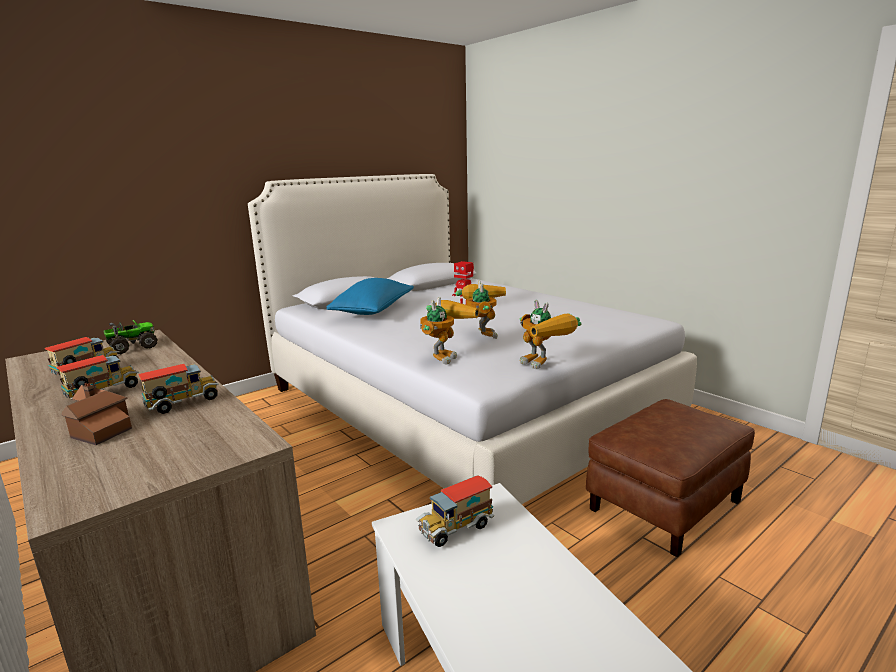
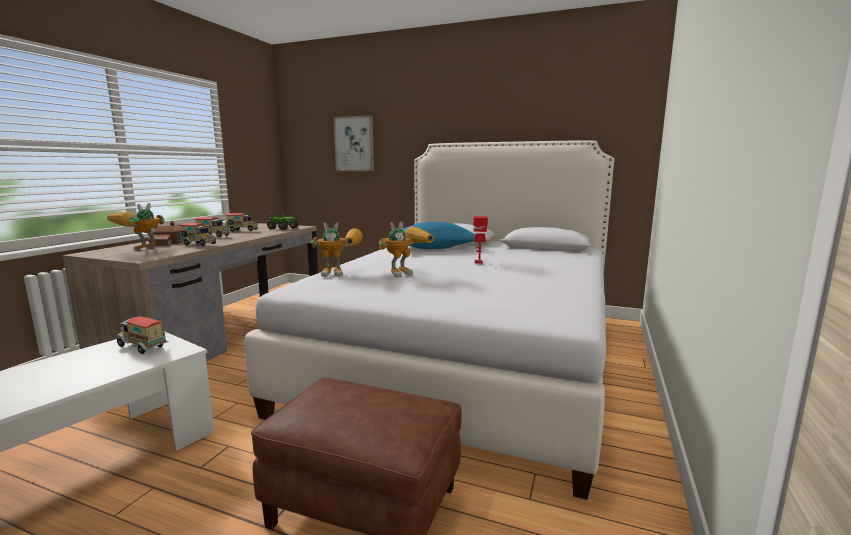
camera: 60 degrees right, 5 degrees down
toy robot [520,299,582,369] -> toy robot moved to [107,203,165,250]
none -> picture [334,115,374,171]

